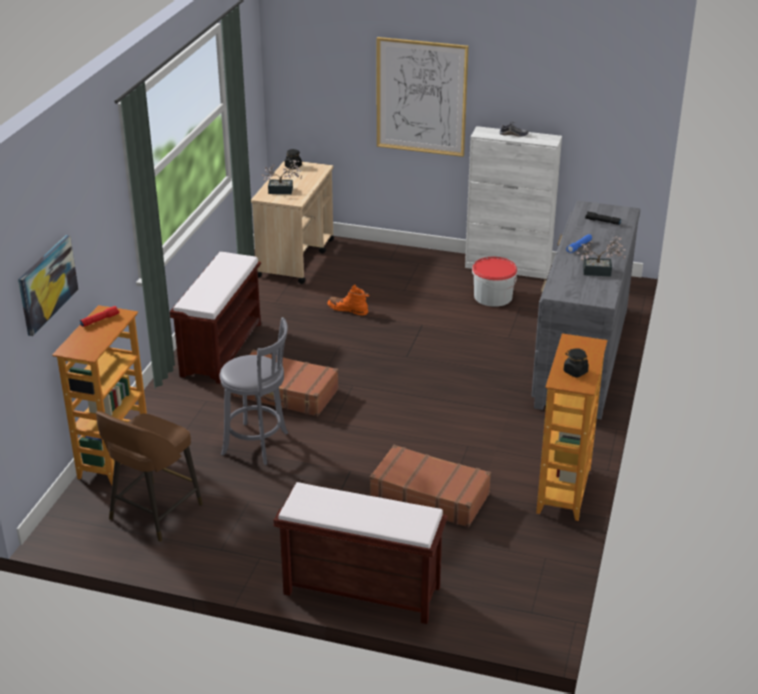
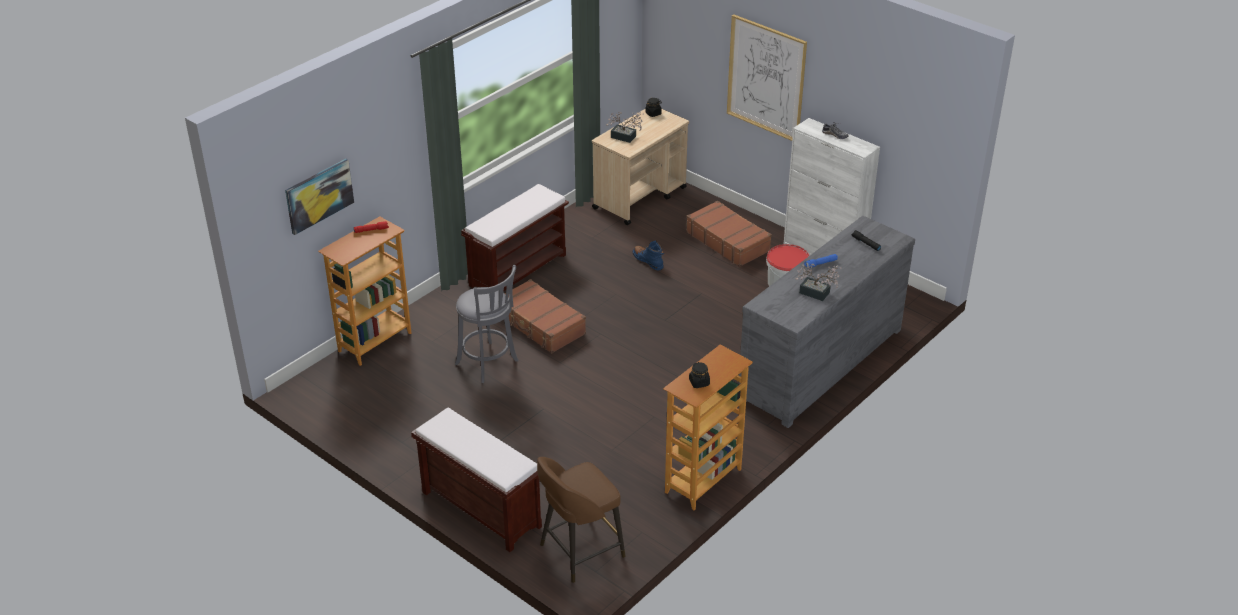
camera: 25 degrees right, 5 degrees up
brown stool [96,411,203,542] -> brown stool moved to [537,457,625,583]
orange boot [327,284,369,316] -> blue boot [633,240,664,271]
brown suitcase [370,445,491,528] -> brown suitcase moved to [686,201,772,267]

